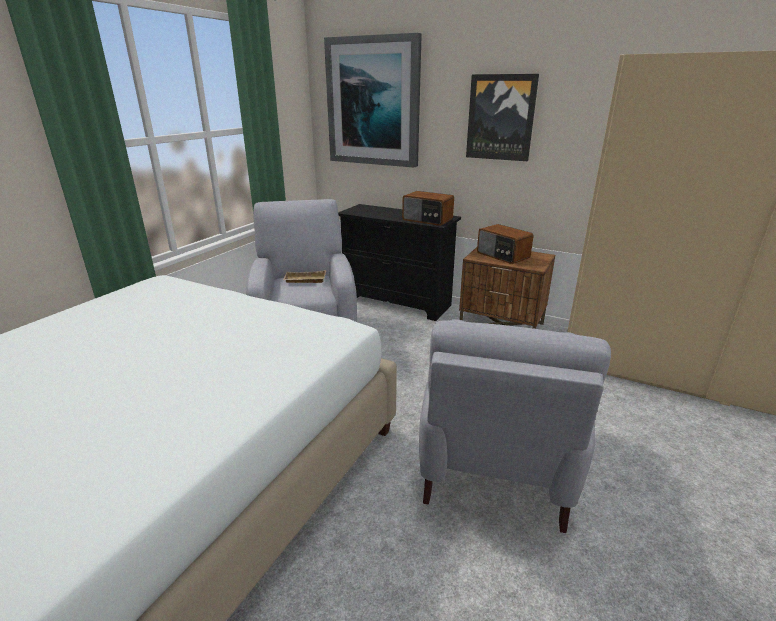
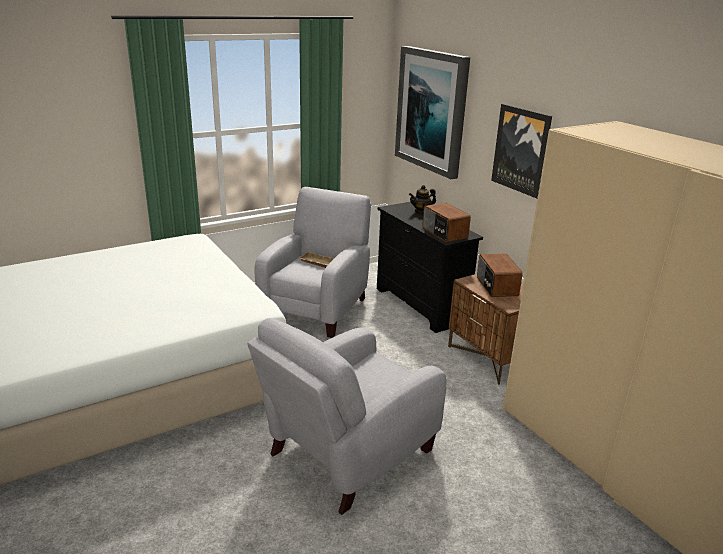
camera: 30 degrees right, 0 degrees up
none -> teapot [409,185,436,214]

